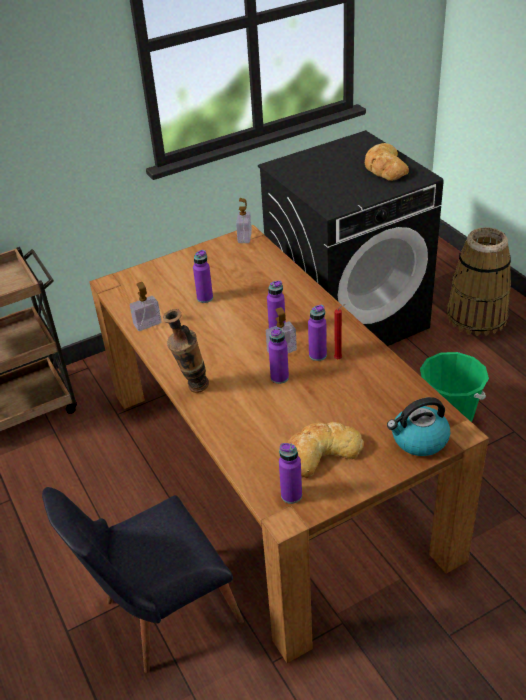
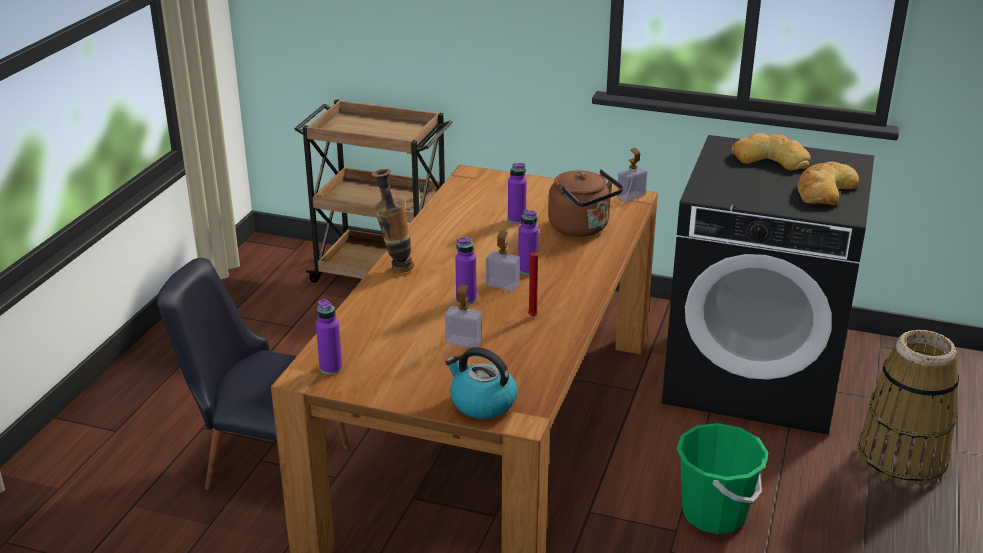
camera: 45 degrees right, 10 degrees down
soap dispenser [130,282,161,331] -> soap dispenser moved to [445,284,482,348]
bread [287,422,364,478] -> bread moved to [731,133,811,171]
purple bottle [308,305,327,361] -> none
none -> brown kettle [548,169,623,237]

